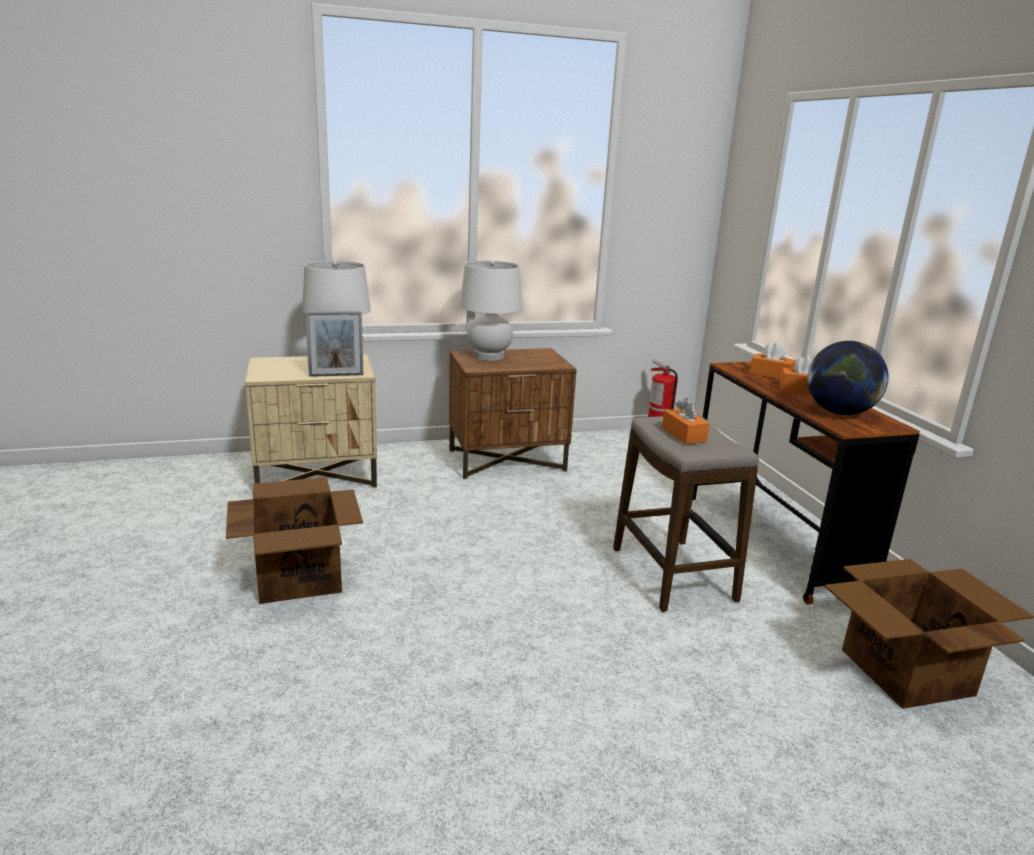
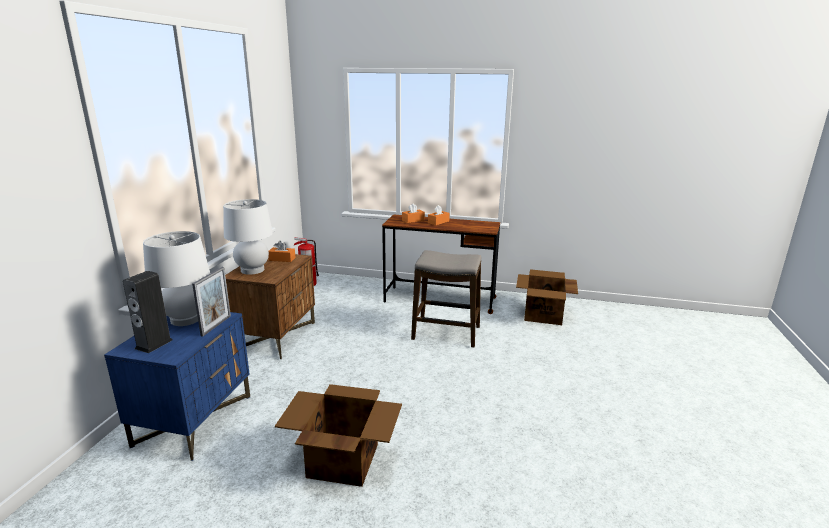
camera: 60 degrees left, 0 degrees up
beige nightstand [245,355,377,488] -> blue nightstand [104,312,250,461]
orange tissue box [662,398,710,444] -> orange tissue box moved to [268,241,296,262]
globe [807,341,889,415] -> none
none -> speaker [123,271,173,353]

